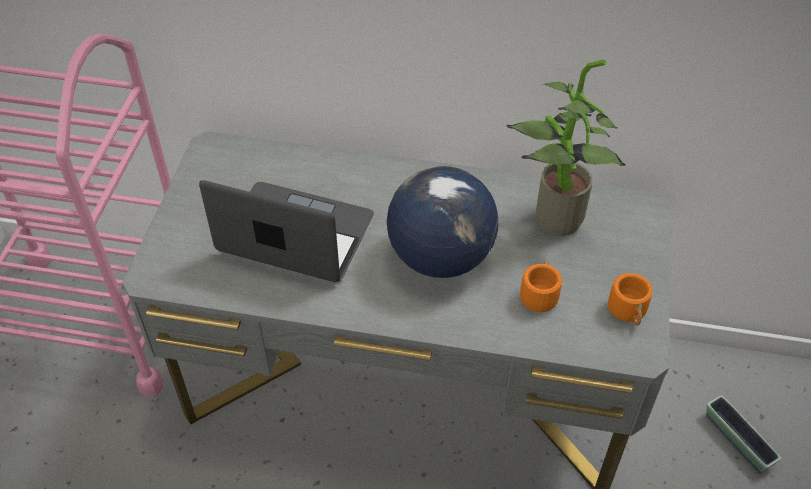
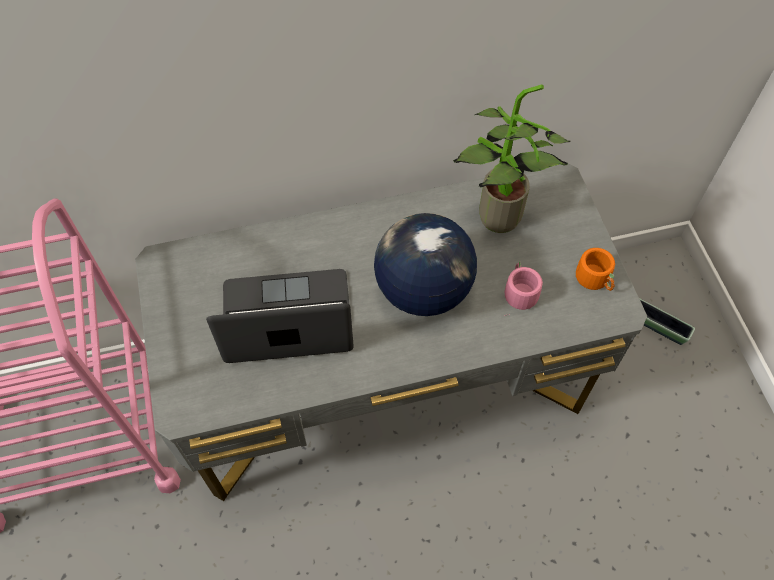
camera: 25 degrees left, 10 degrees up
orange mug [514,257,562,312] -> pink mug [504,261,543,315]

